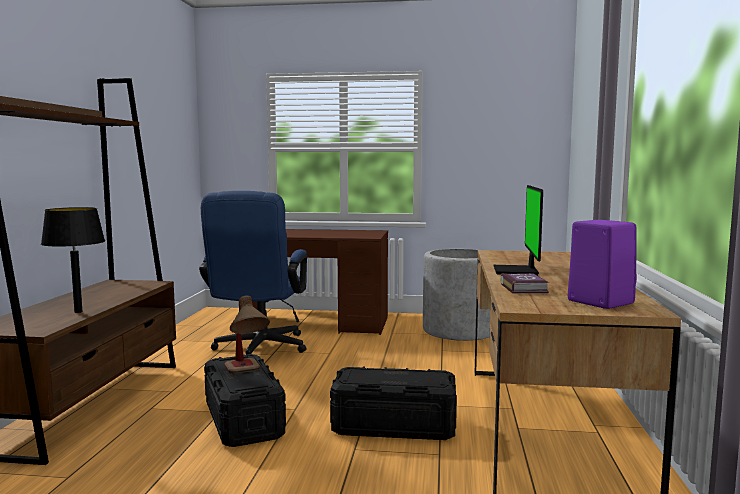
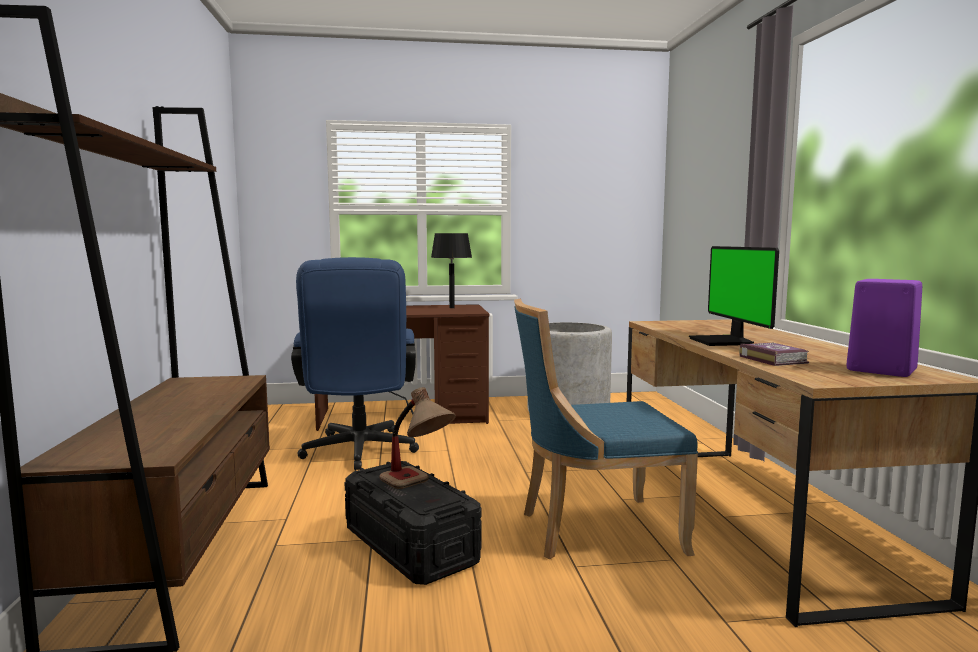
camera: 15 degrees left, 0 degrees up
black table lamp [41,207,105,313] -> black table lamp moved to [431,233,472,308]
black storage box [330,367,457,440] -> blue chair [514,299,698,559]

